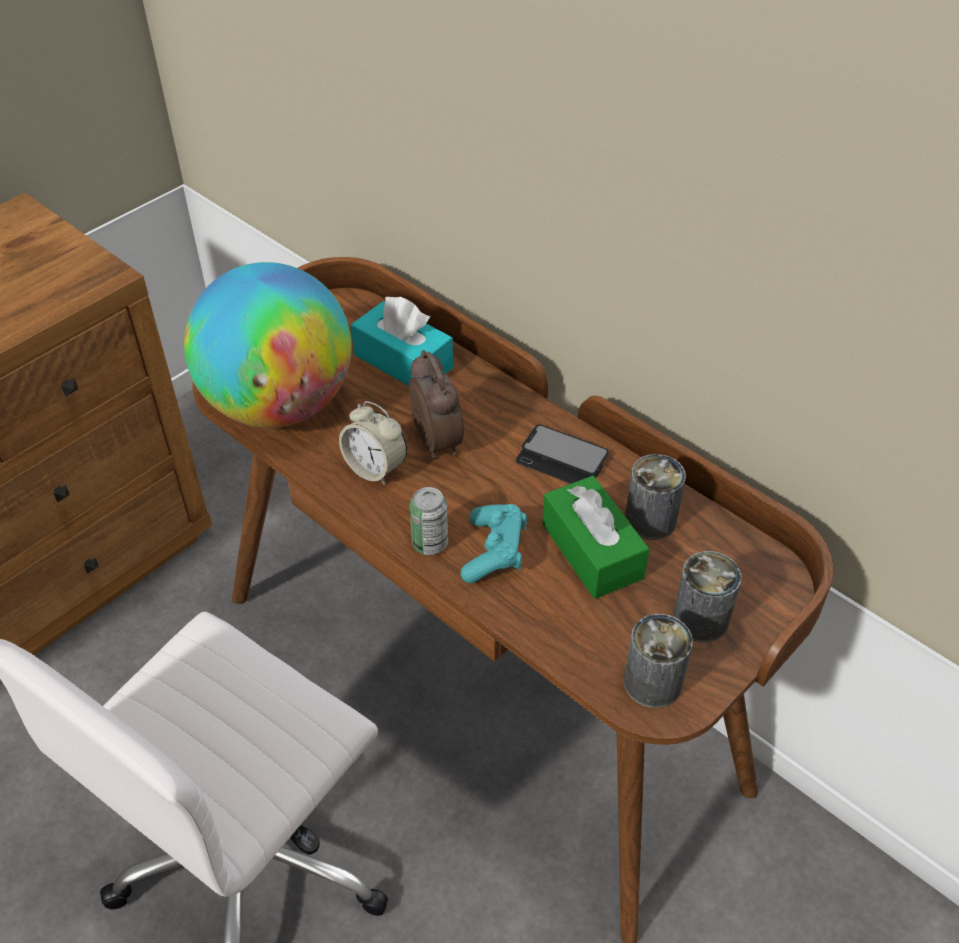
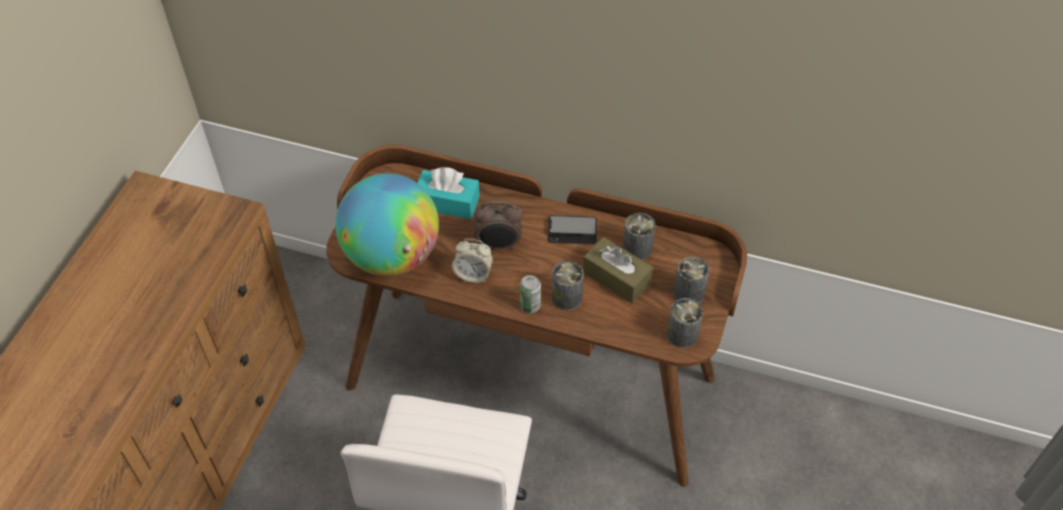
camera: 25 degrees left, 5 degrees up
alarm clock [409,350,464,459] -> alarm clock turned 135 degrees clockwise [474,201,522,250]
turquoise game controller [461,504,527,583] -> can [552,261,584,310]
green tissue box [542,476,649,599] -> brown tissue box [583,237,653,303]

